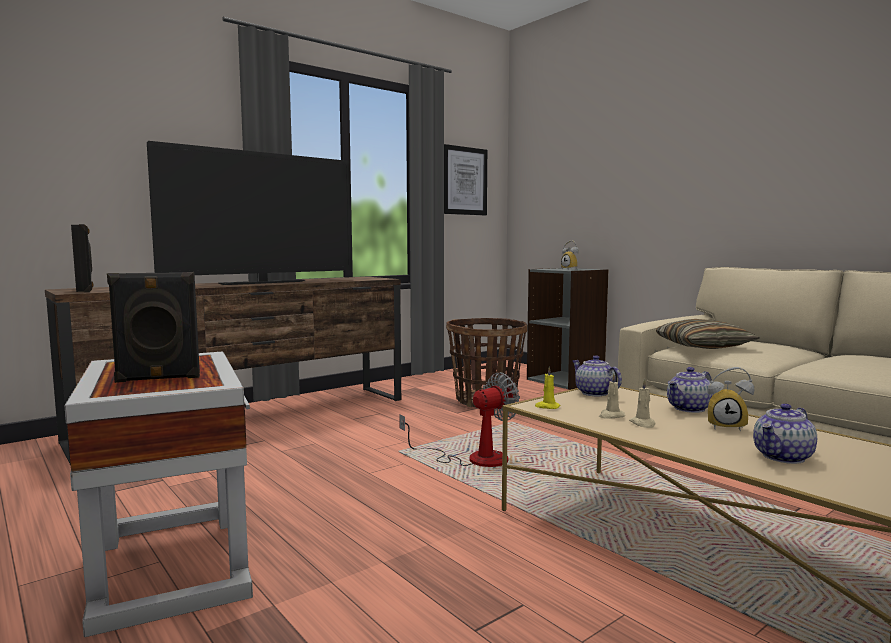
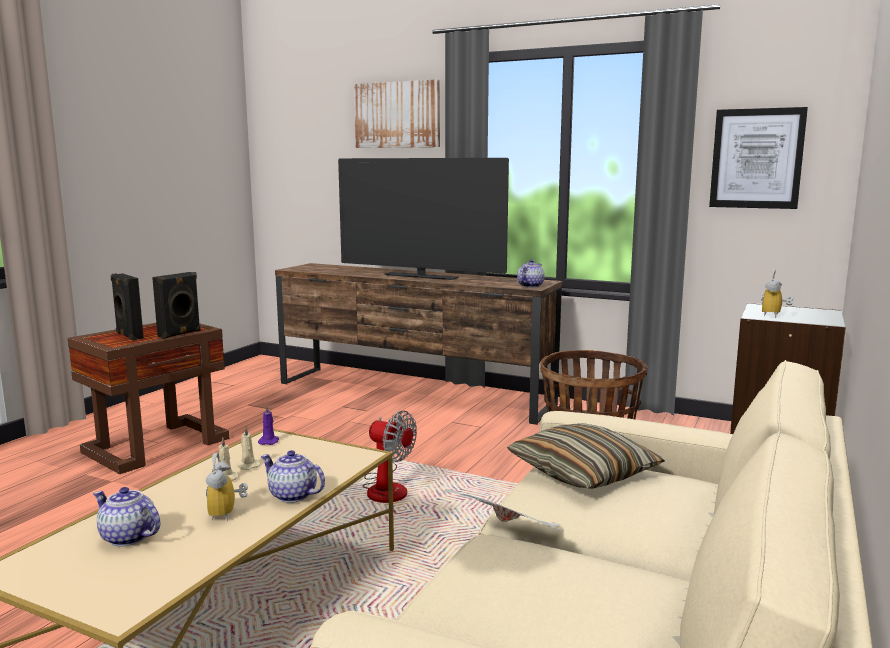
camera: 65 degrees right, 5 degrees up
white side table [64,352,253,637] -> brown side table [68,323,229,474]
black speaker [71,224,94,292] -> black speaker moved to [152,272,201,339]
yellow candle [535,367,561,409] -> purple candle [258,406,279,445]
teapot [572,355,622,396] -> teapot moved to [517,259,545,288]
none -> picture [354,79,440,148]
none -> newspaper [444,489,561,530]

